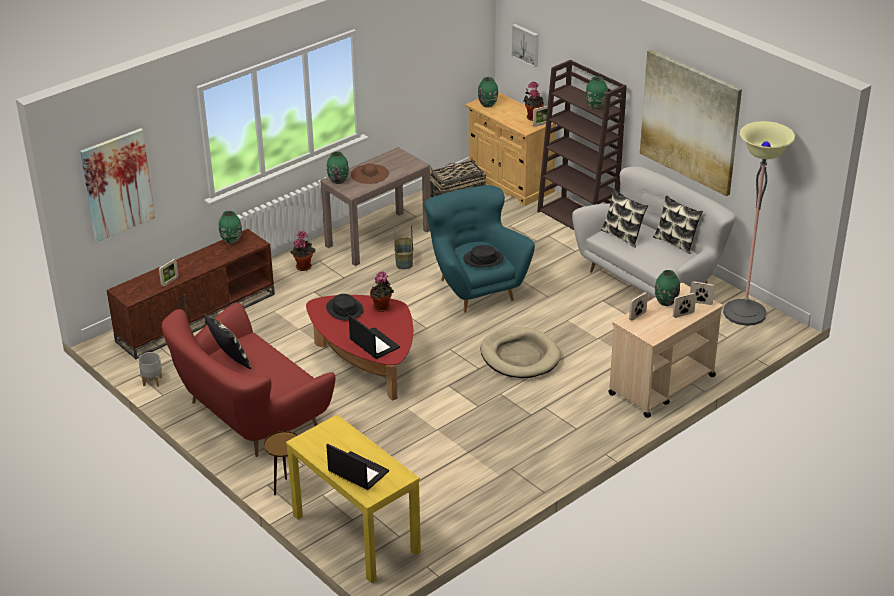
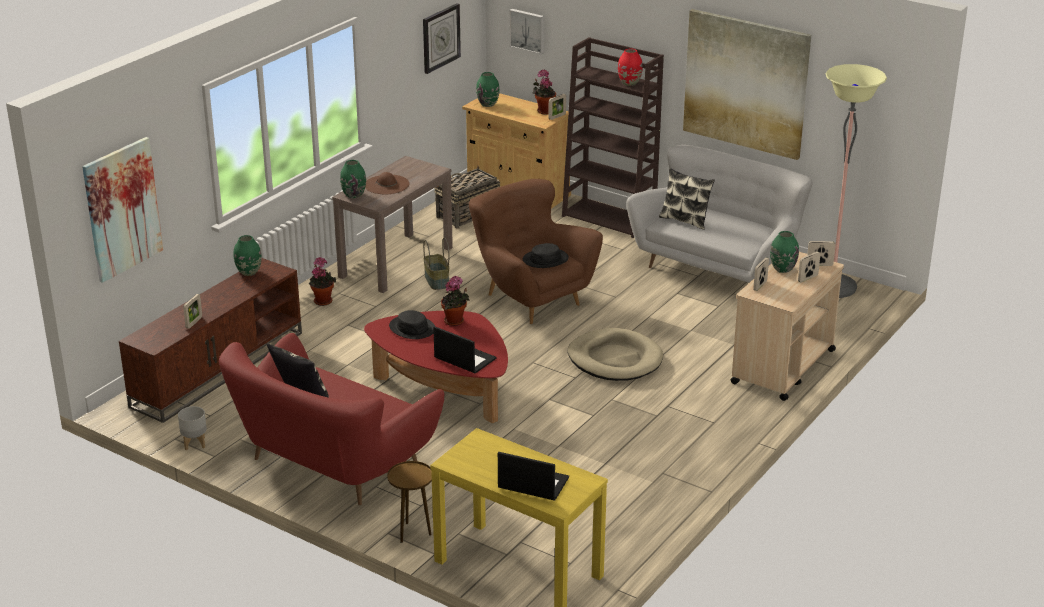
camera: 15 degrees left, 5 degrees down
turquoise armchair [424,185,535,313] -> brown armchair [469,179,603,324]
green vase [586,76,608,109] -> red vase [618,48,643,86]
pillow [653,195,703,254] -> none
none -> wall clock [423,4,461,74]

